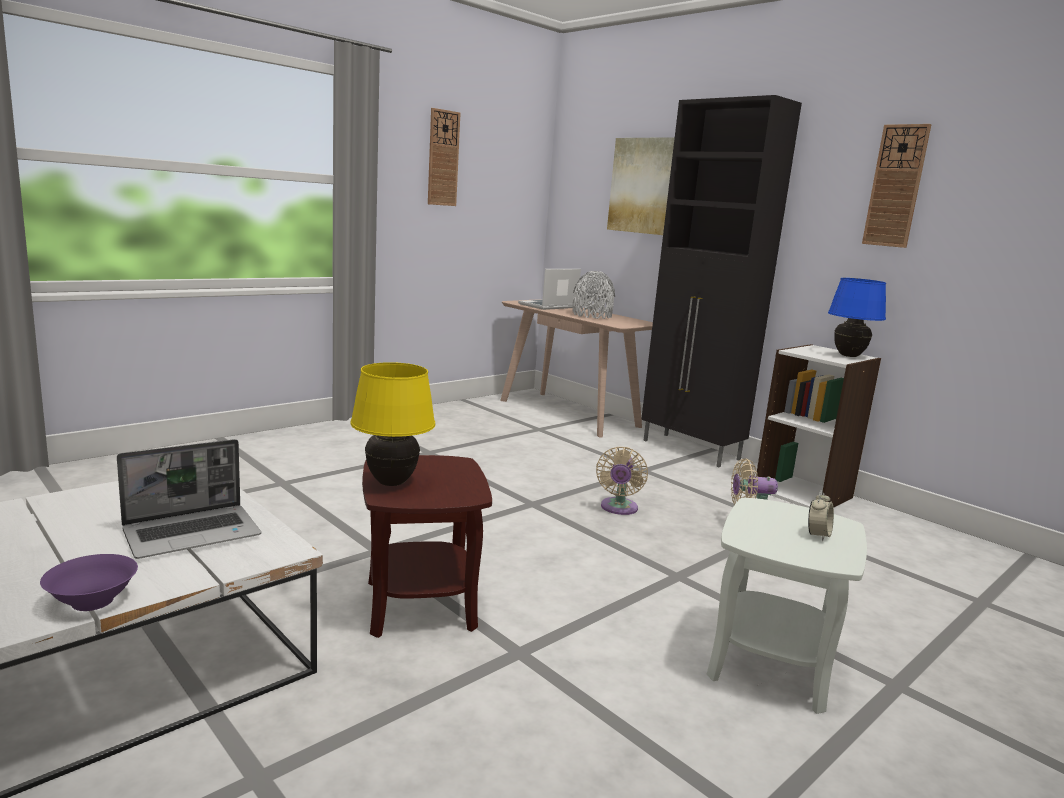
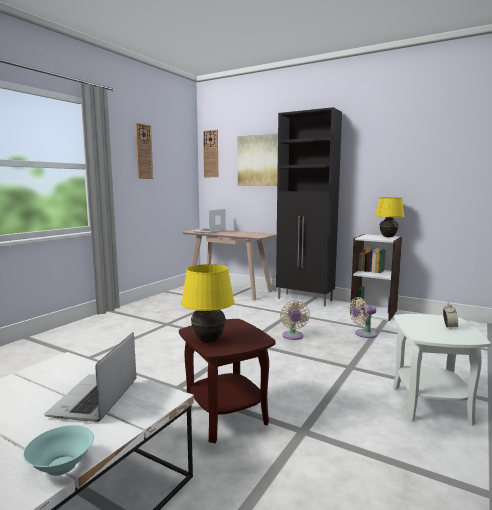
camera: 15 degrees left, 5 degrees down
purple bowl [40,554,138,611] -> turquoise bowl [23,425,94,476]
laptop [117,439,261,559] -> laptop turned 150 degrees clockwise [44,332,136,422]
grey vase [573,271,615,319] -> none
blue table lamp [828,278,886,357] -> yellow table lamp [375,197,405,237]
wall clock [862,124,932,248] -> wall clock moved to [203,130,218,177]

